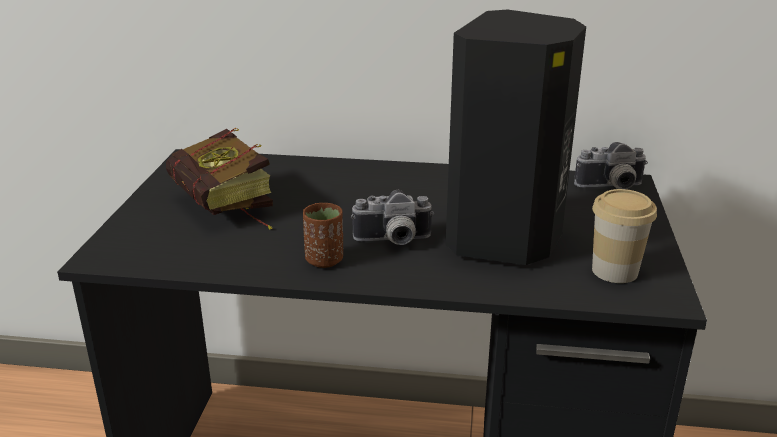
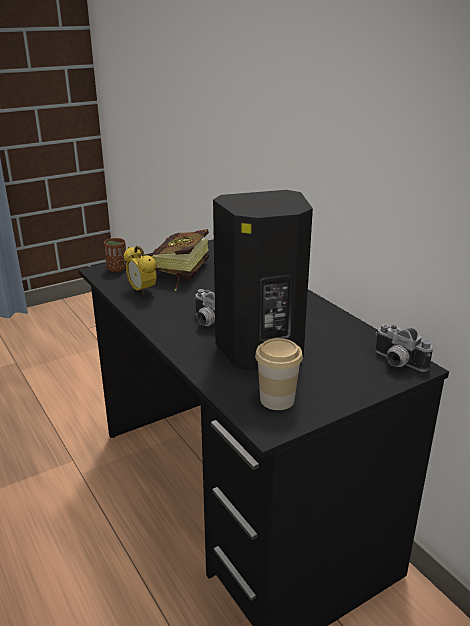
camera: 50 degrees right, 0 degrees up
brown cup [303,203,343,268] -> brown cup moved to [104,238,127,272]
none -> alarm clock [124,246,157,296]

